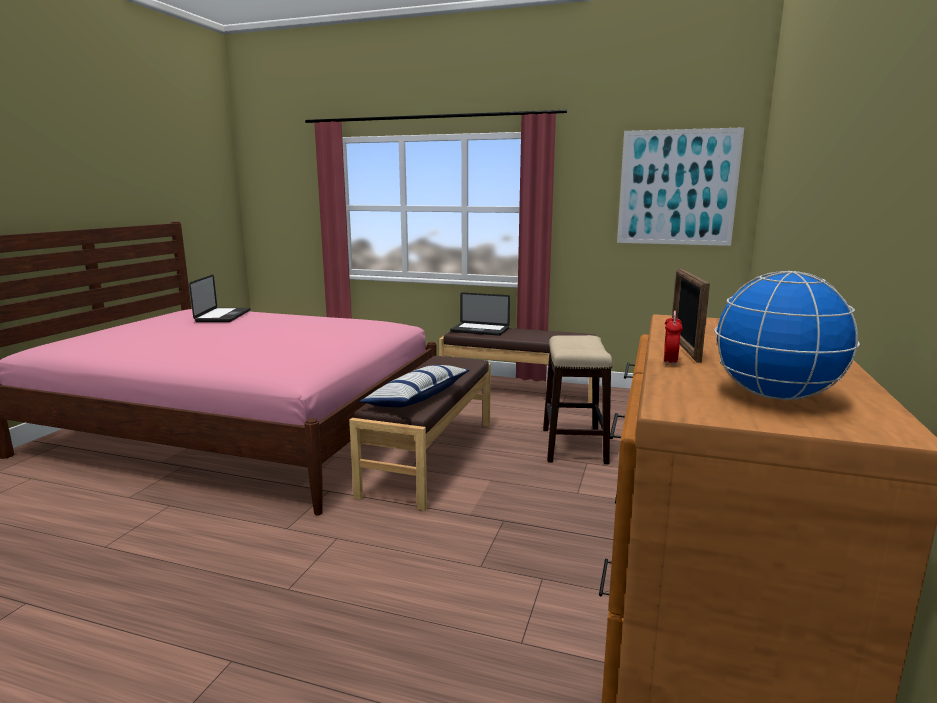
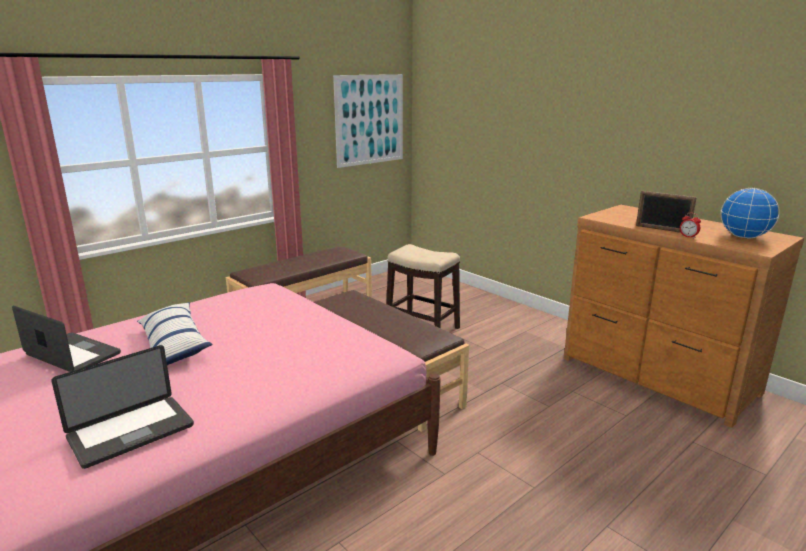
camera: 60 degrees left, 5 degrees up
pillow [360,365,470,407] -> pillow moved to [137,302,213,365]
laptop [450,292,510,336] -> laptop moved to [51,345,194,469]

